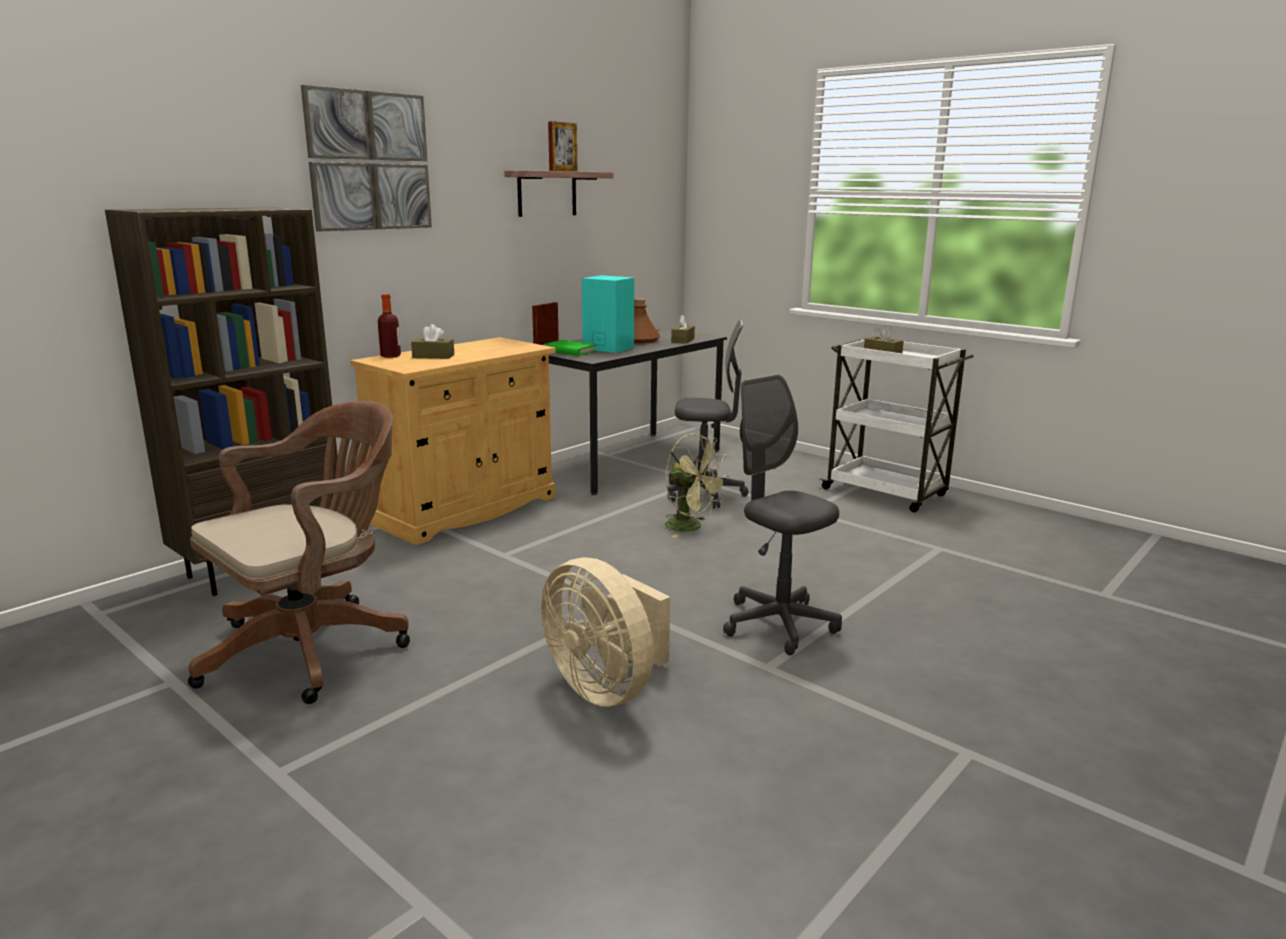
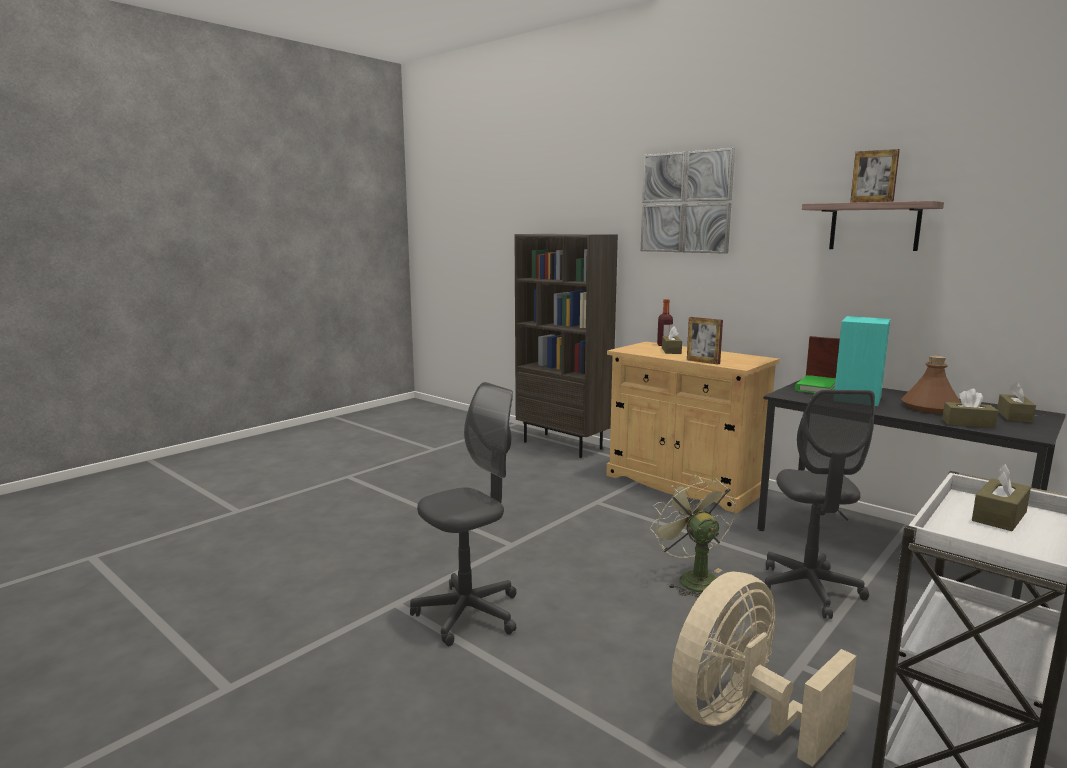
camera: 90 degrees right, 5 degrees down
brown office chair [188,401,410,704] -> none
beige fan [541,557,670,707] -> beige fan moved to [672,571,857,767]
green fan [665,433,729,538] -> green fan turned 120 degrees clockwise [650,474,736,597]
none -> picture frame [687,317,723,365]
none -> brown tissue box [997,383,1036,423]

